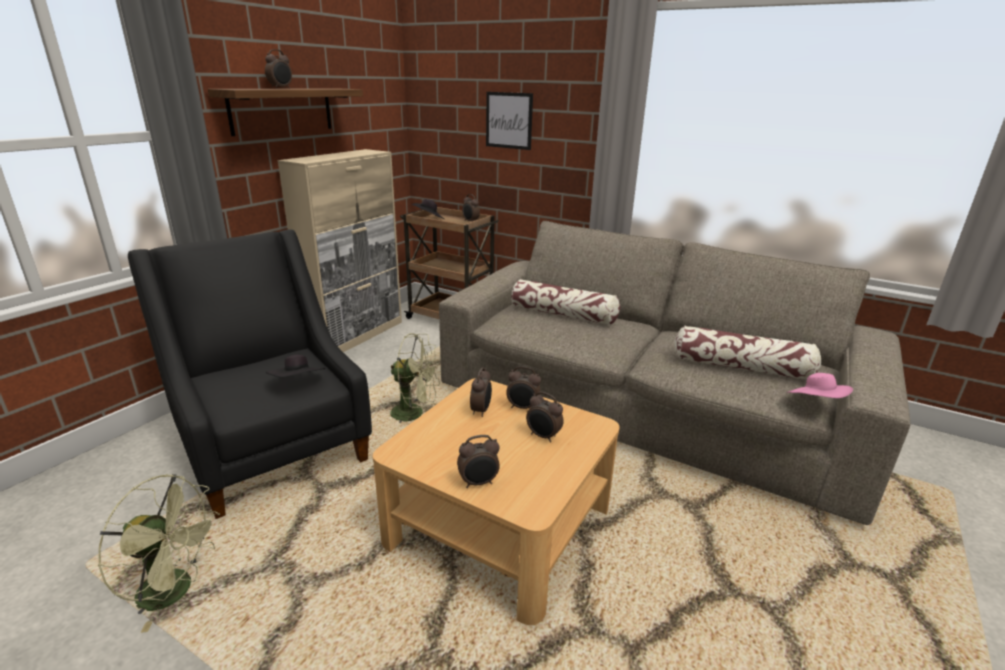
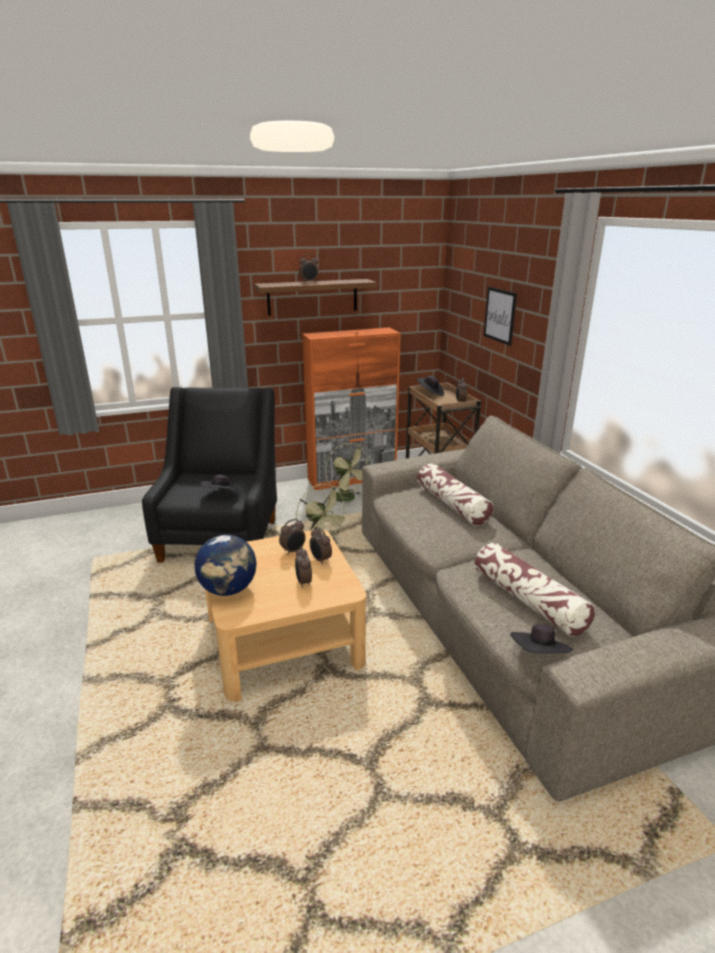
camera: 40 degrees right, 0 degrees up
green fan [98,474,220,633] -> green fan moved to [326,443,371,505]
beige cabinet [277,149,402,352] -> orange cabinet [302,328,401,490]
alarm clock [457,435,500,488] -> globe [195,535,256,596]
pink hat [786,373,853,398] -> black hat [510,624,573,653]

